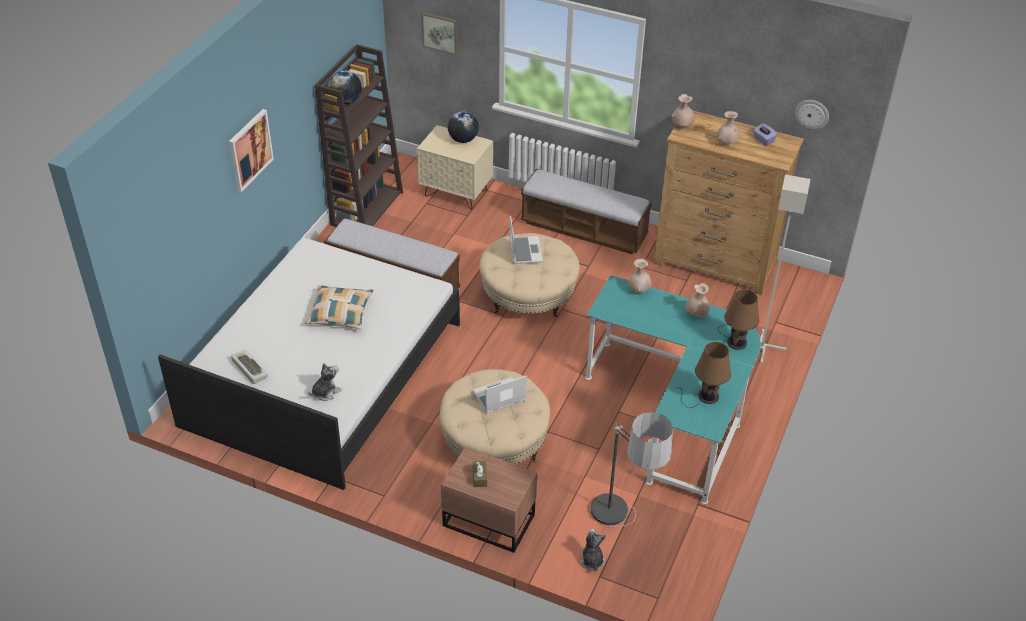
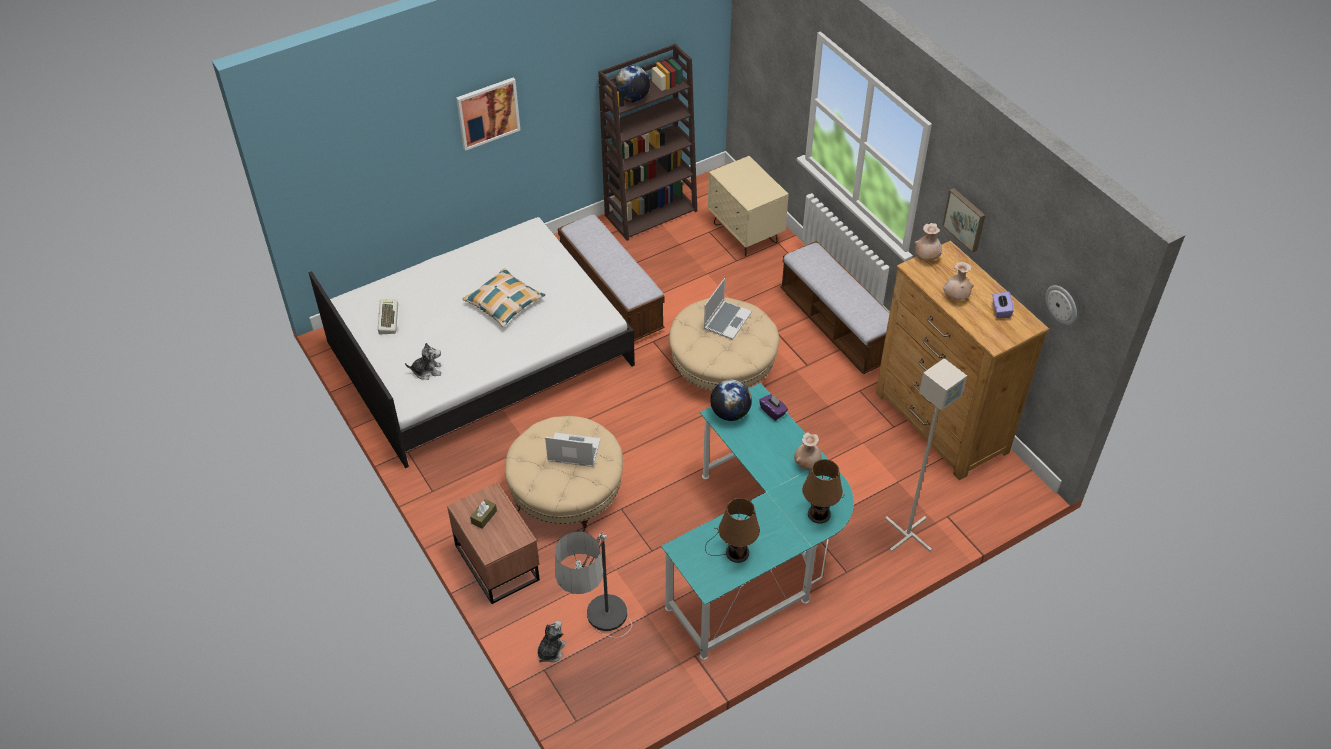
camera: 35 degrees right, 5 degrees up
picture [421,12,458,55] -> picture moved to [942,188,985,253]
globe [448,112,479,143] -> globe moved to [710,380,752,421]
beige vase [628,259,652,292] -> purple tissue box [759,394,788,421]

